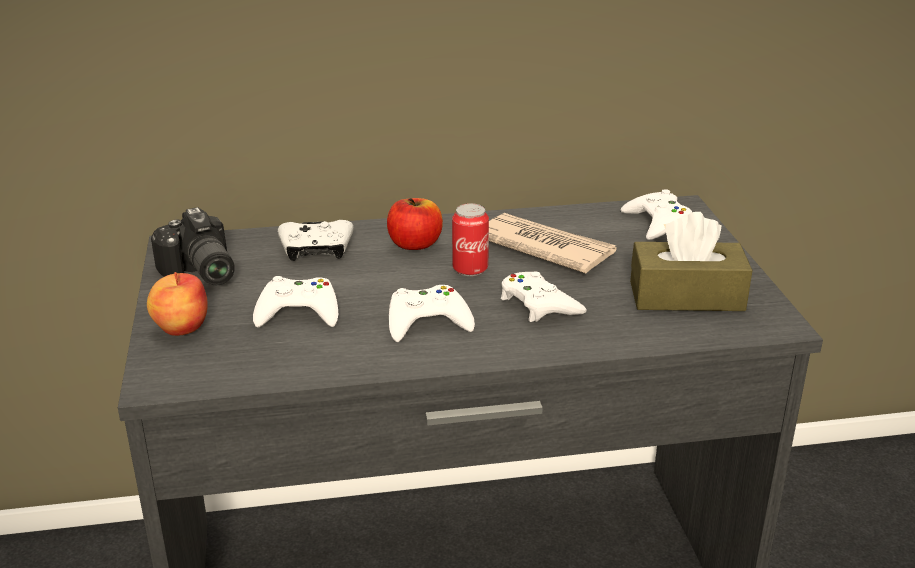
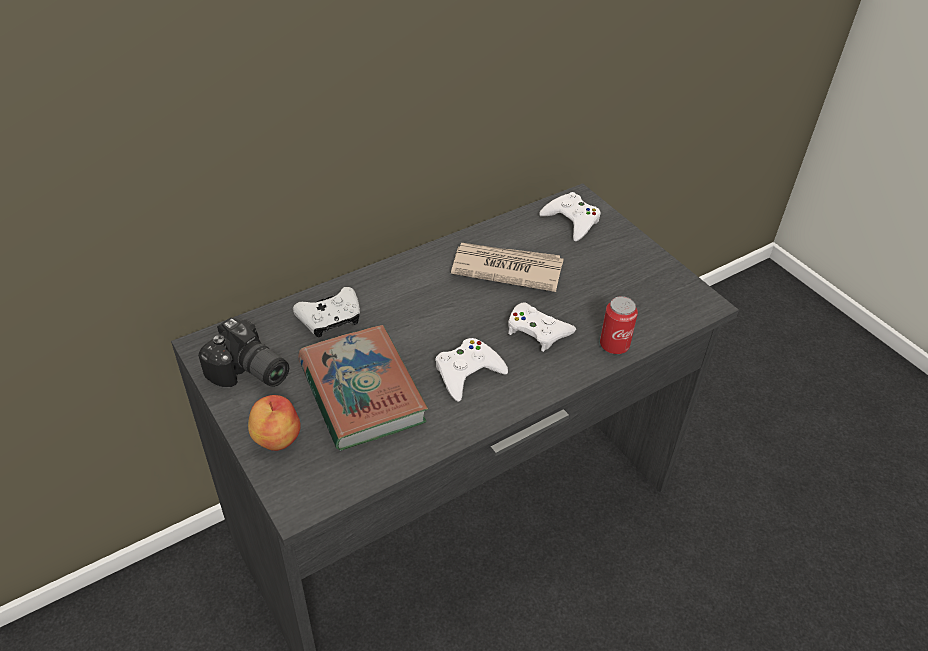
camera: 25 degrees left, 15 degrees up
white game controller [253,276,338,327] -> book [298,325,428,451]
apple [387,198,443,250] -> none
can [452,203,489,276] -> can moved to [600,296,638,354]
brown tissue box [630,212,753,311] -> none

